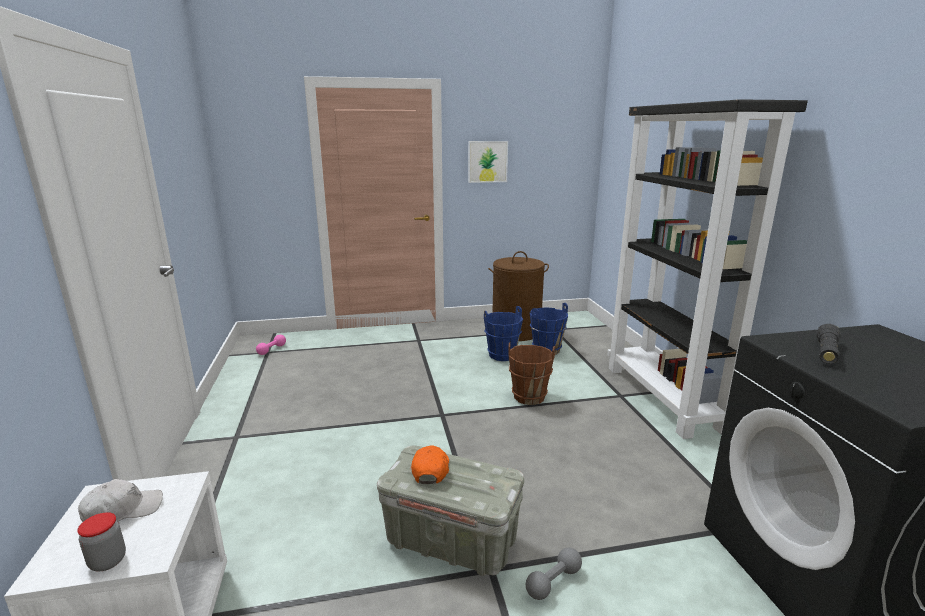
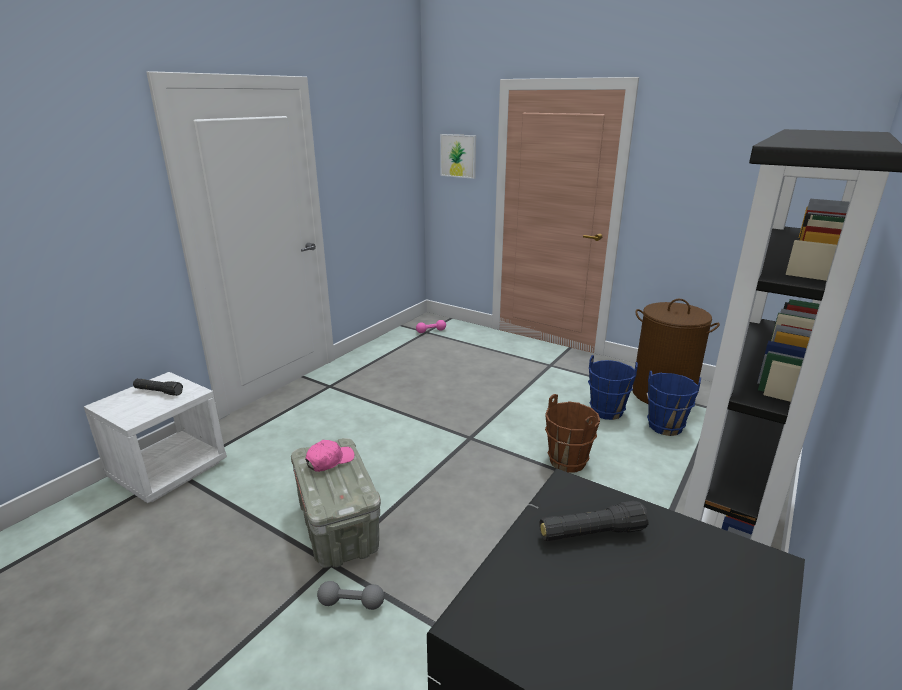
camera: 45 degrees right, 5 degrees up
jar [77,512,126,571] -> none
white cap [78,479,163,522] -> black flashlight [133,378,183,396]
orange cap [411,445,449,484] -> pink cap [305,440,354,472]
picture [468,141,508,183] -> picture moved to [440,134,476,179]

